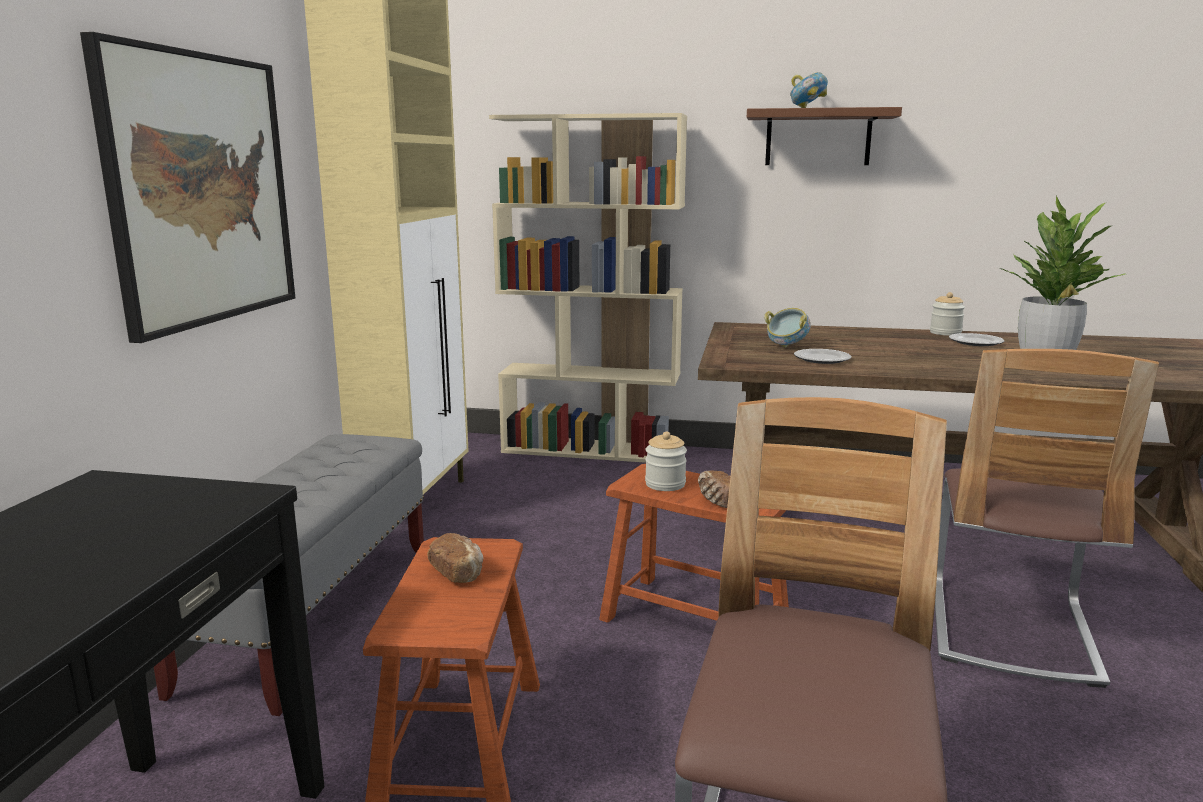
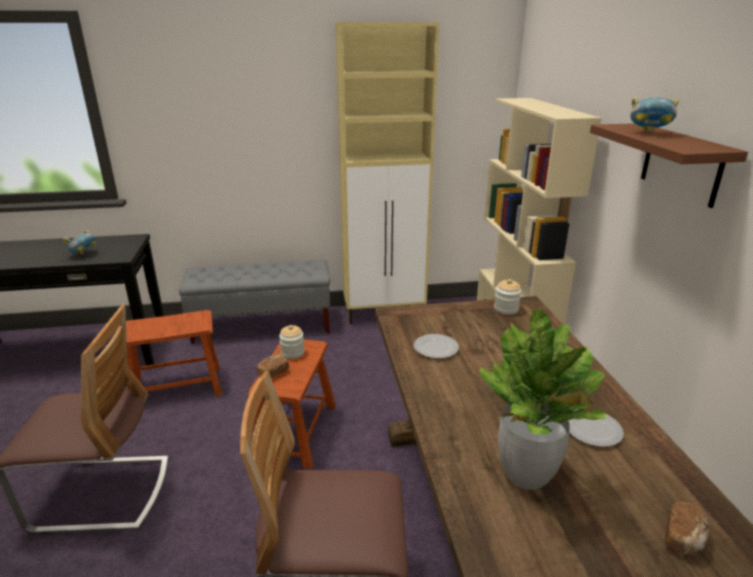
camera: 70 degrees right, 10 degrees up
picture [80,32,295,343] -> none
bread [427,533,483,583] -> bread moved to [665,502,710,557]
bowl [764,308,811,348] -> bowl moved to [63,230,96,255]
jar [930,292,965,336] -> jar moved to [494,279,521,315]

